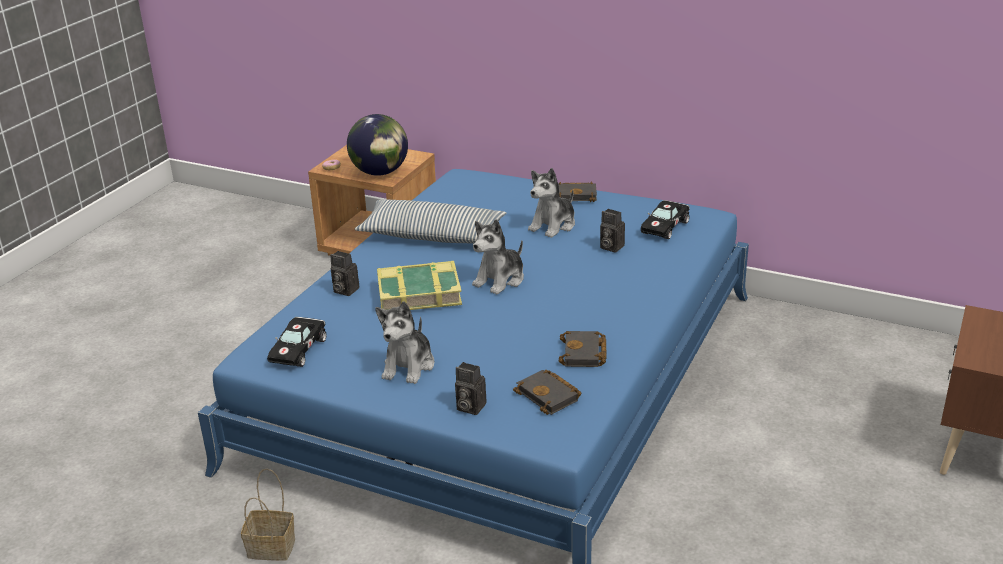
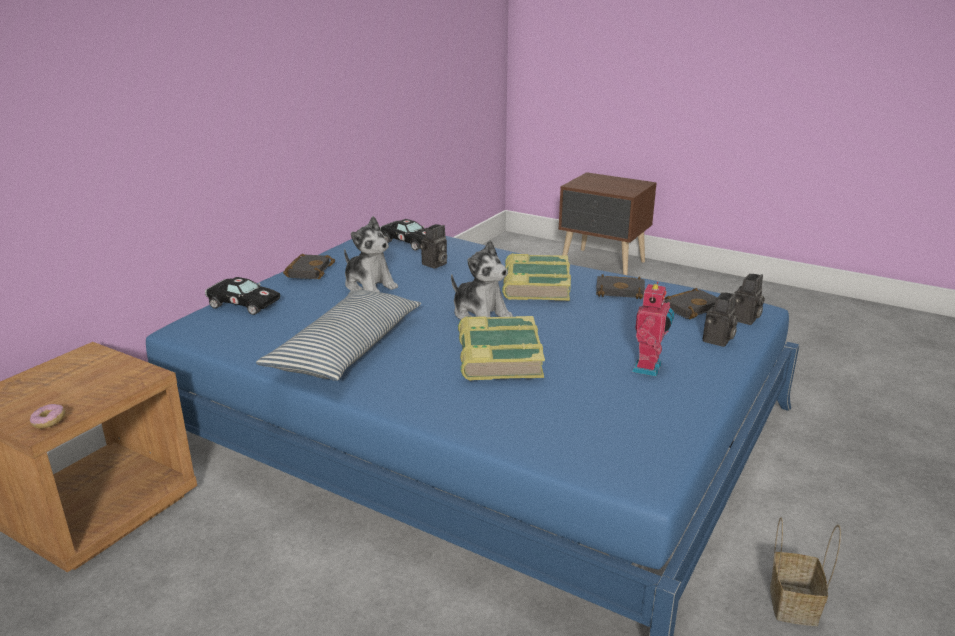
camera: 85 degrees left, 5 degrees down
black toy car [267,317,327,367] -> black toy car moved to [205,277,280,315]
camera [330,251,359,296] -> camera moved to [735,274,765,325]
globe [347,114,408,176] -> none
plush toy [375,301,434,384] -> toy robot [632,281,674,377]
none -> book [502,253,571,301]

